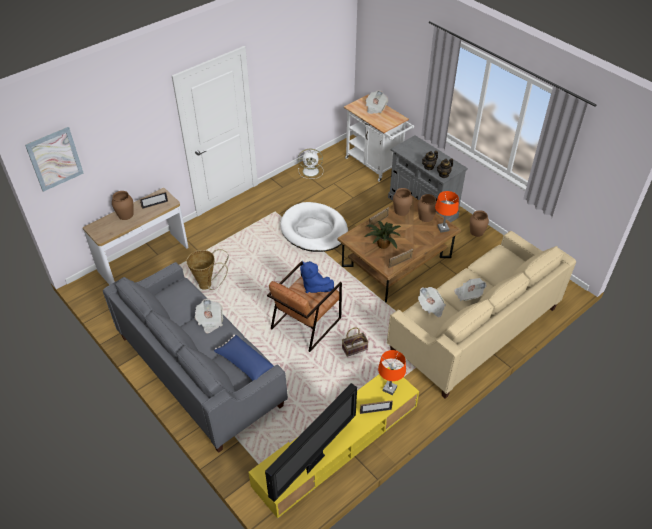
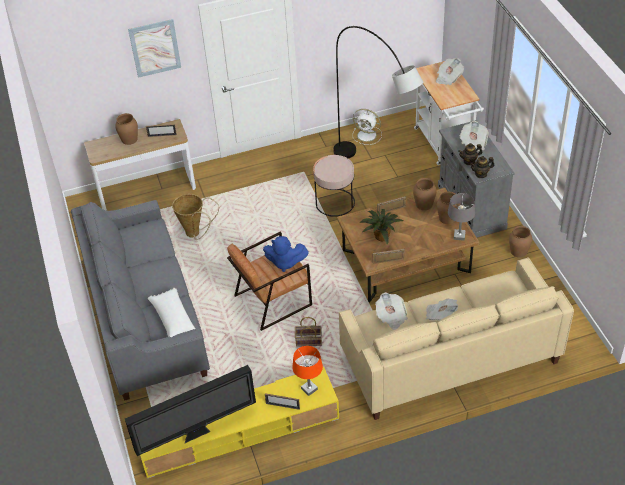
camera: 25 degrees right, 0 degrees up
picture [25,127,83,192] -> picture moved to [128,19,181,78]
newspaper [195,299,223,333] -> newspaper moved to [460,121,489,151]
blue pillow [214,335,274,381] -> white pillow [148,288,195,337]
white dog bed [280,202,348,252] -> pink side table [313,155,355,217]
blue plush toy [300,261,334,293] -> blue plush toy turned 60 degrees counterclockwise [263,236,309,272]
orange table lamp [435,191,459,233] -> grey table lamp [448,193,475,241]
none -> grey floor lamp [333,26,423,158]

